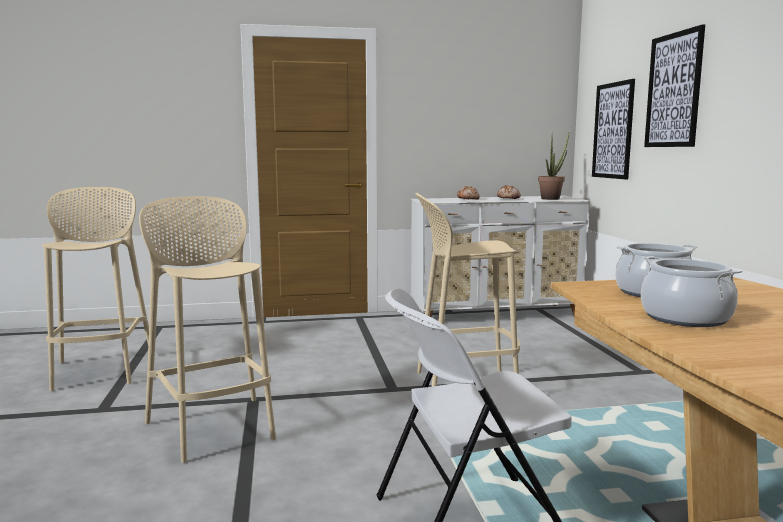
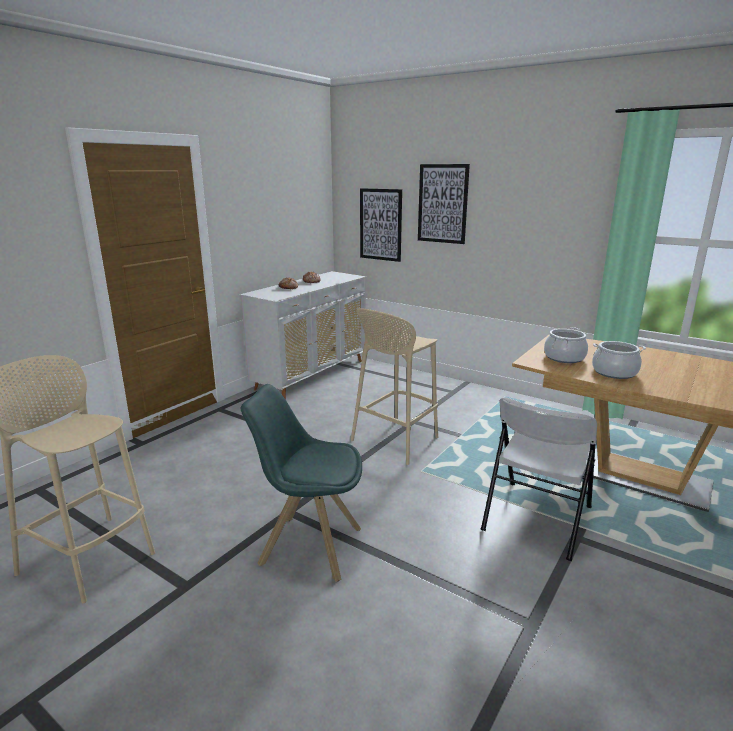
camera: 45 degrees left, 10 degrees up
beige stool [139,196,276,463] -> turquoise chair [241,384,362,582]
potted plant [538,132,569,200] -> none

